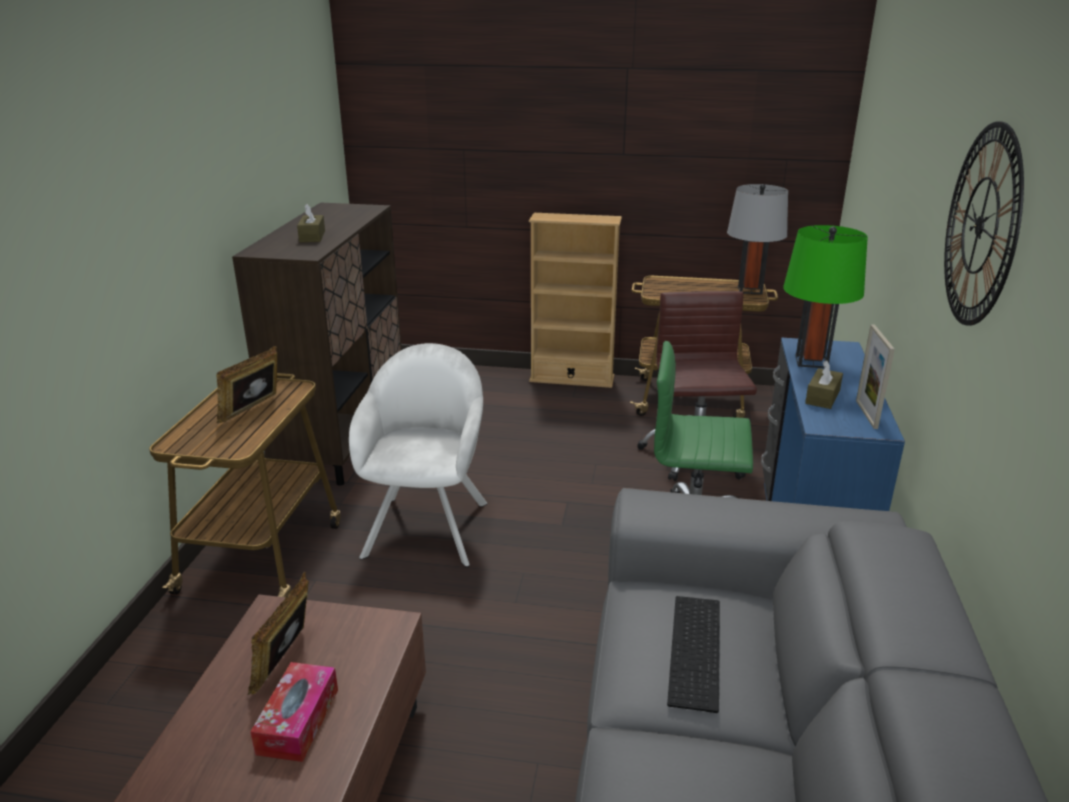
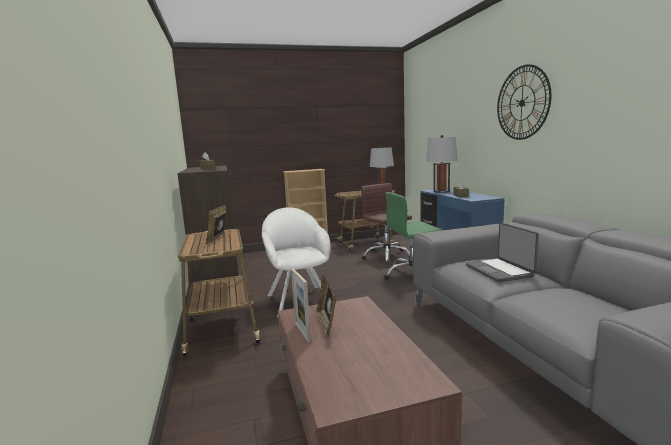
camera: 25 degrees left, 15 degrees down
tissue box [250,662,338,762] -> none
keyboard [667,596,720,713] -> laptop [466,222,539,282]
green table lamp [783,225,868,368] -> grey table lamp [426,135,458,193]
picture frame [856,324,895,429] -> picture frame moved to [291,268,311,343]

